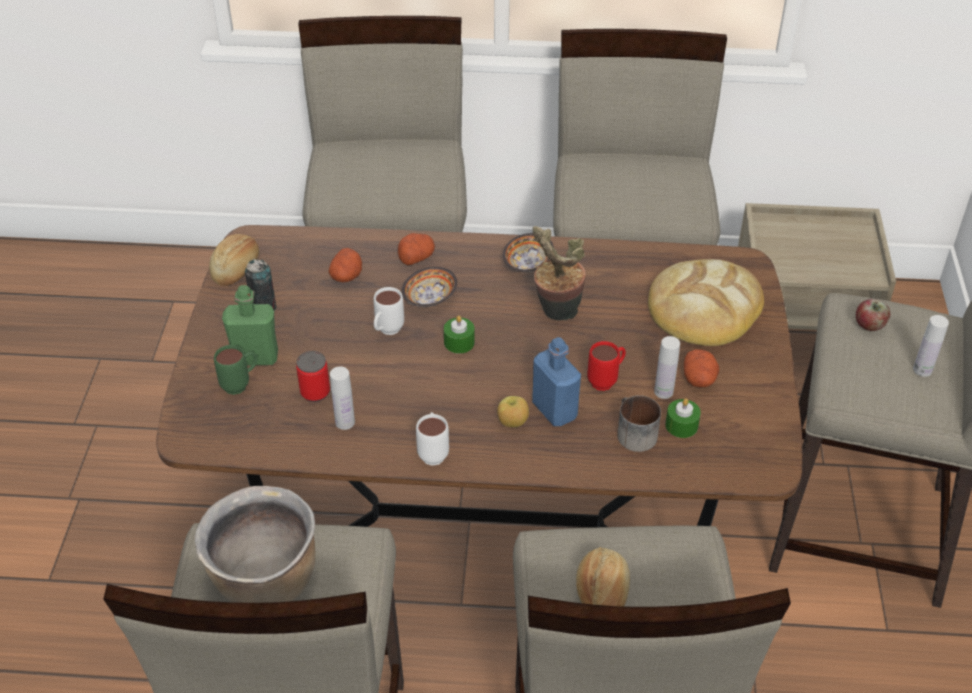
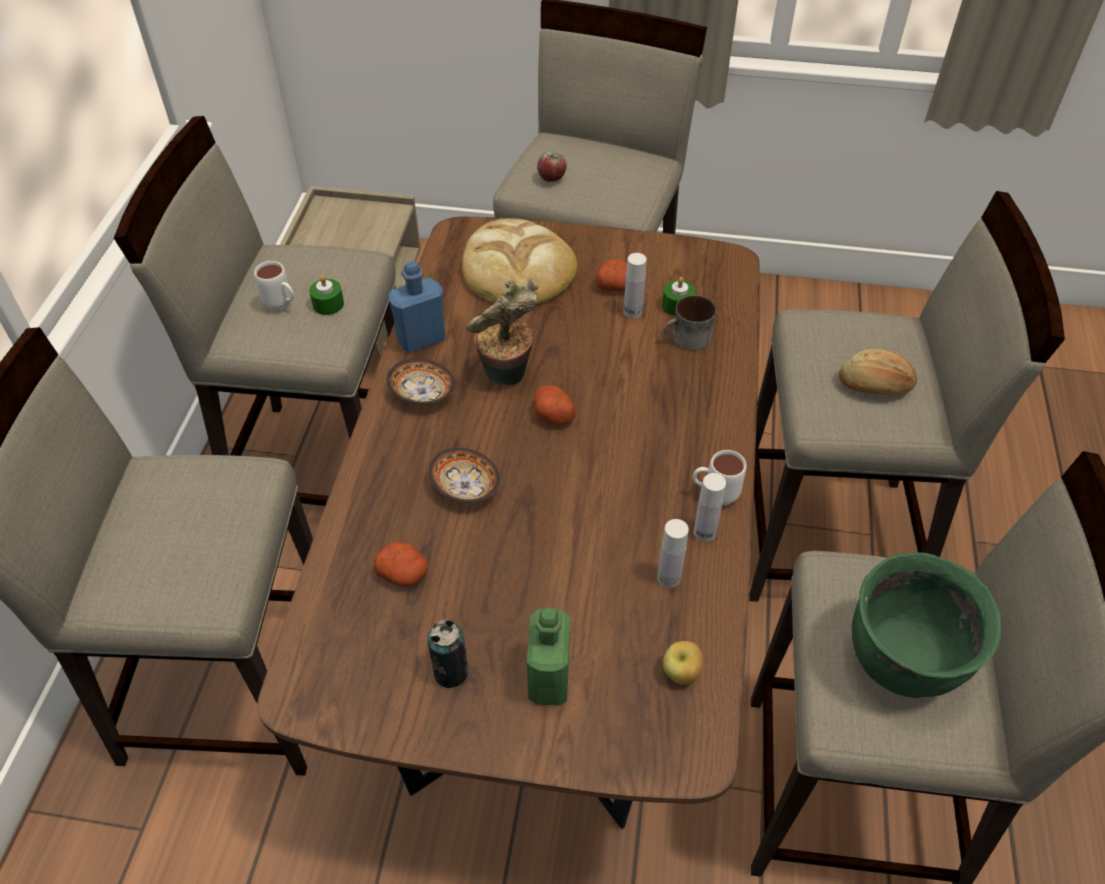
camera: 85 degrees left, 5 degrees up
brown cooking pot [195,486,315,603] -> green cooking pot [852,553,1002,698]
bread [209,234,259,286] -> none
green mug [214,345,257,395] -> none
can [296,351,330,402] -> none
white mug [373,287,404,335] -> white mug moved to [254,261,294,311]
potato [398,233,435,265] -> potato moved to [534,385,576,426]
green candle [444,315,475,354] -> green candle moved to [309,276,344,315]
apple [497,396,529,427] -> apple moved to [663,641,703,685]
blue bottle [532,337,581,426] -> blue bottle moved to [389,261,446,353]
red mug [587,341,626,391] -> none
white bottle [913,315,949,377] -> white bottle moved to [693,473,726,542]

